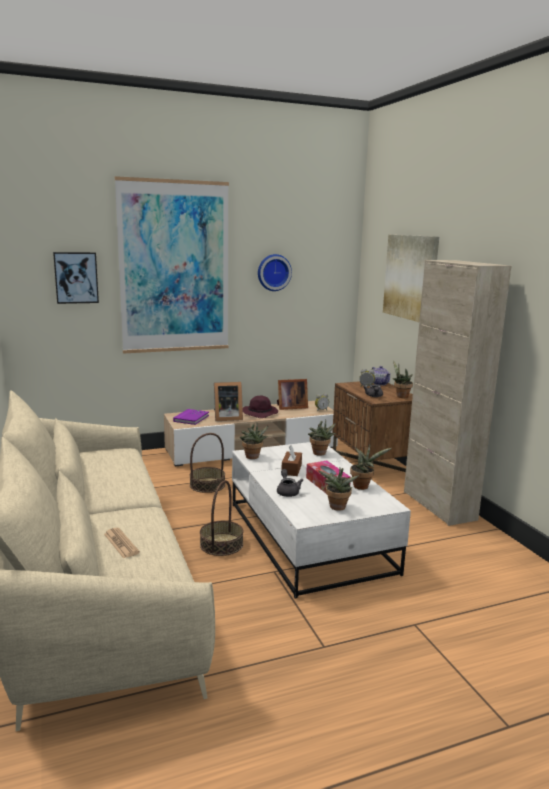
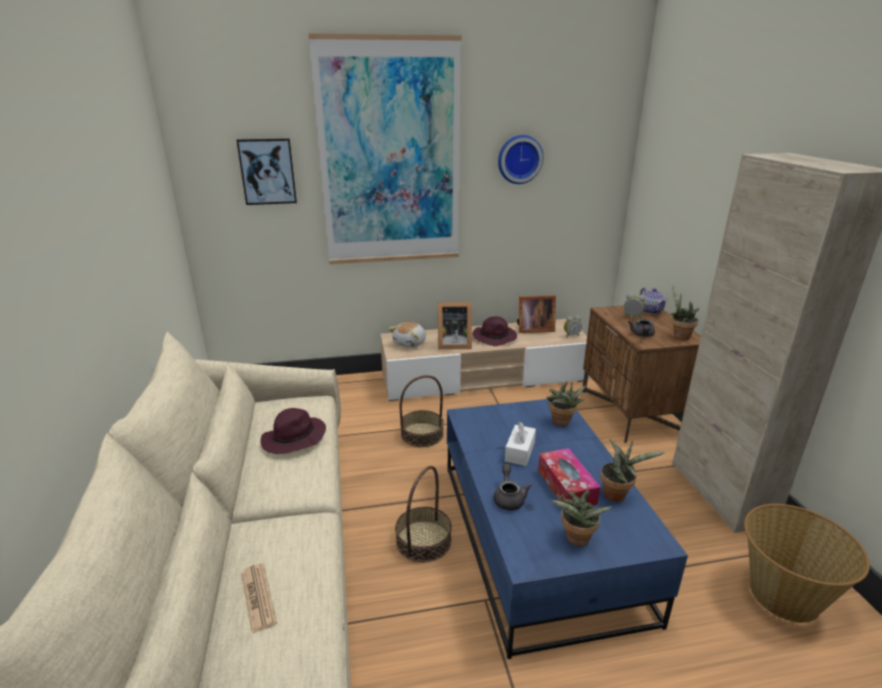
camera: 10 degrees right, 10 degrees up
purple book [173,409,209,425] -> plush toy [389,322,426,348]
white coffee table [232,442,411,598] -> blue coffee table [447,399,688,659]
potted plant [240,423,268,459] -> none
brown tissue box [282,445,302,476] -> white tissue box [505,422,536,466]
picture [383,235,439,322] -> none
none -> purple hat [260,408,326,454]
none -> basket [744,504,870,623]

